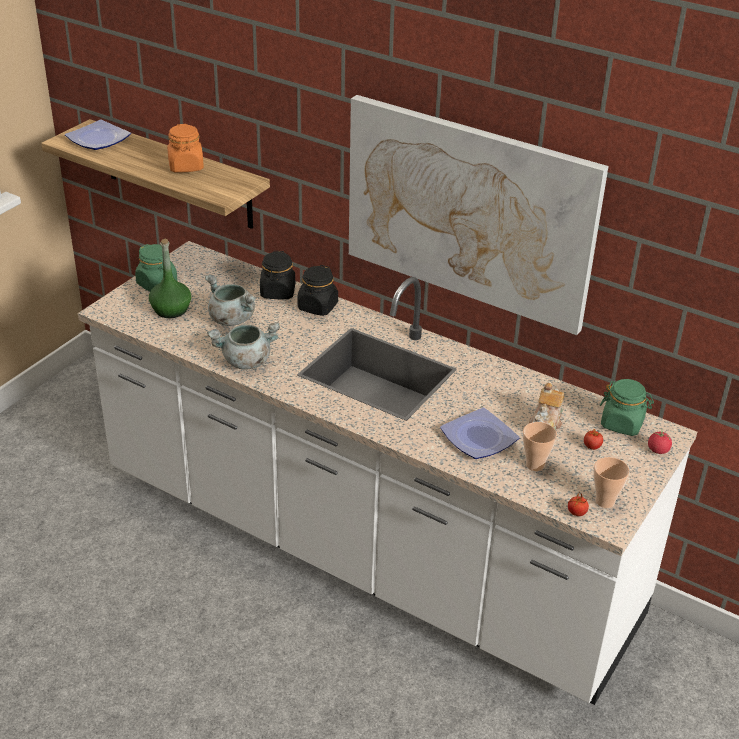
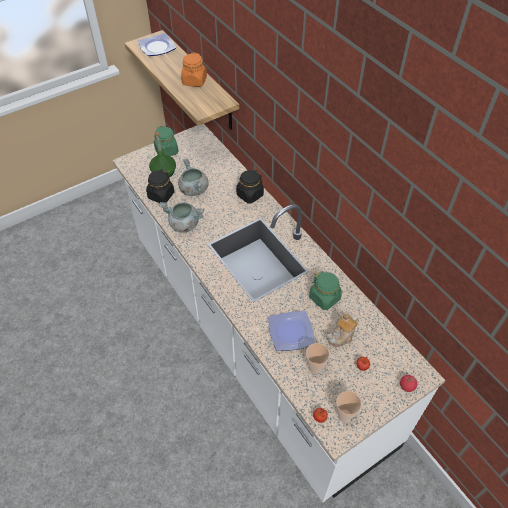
camera: 25 degrees right, 15 degrees up
black jar [260,251,295,299] -> black jar moved to [146,169,175,203]
picture [349,95,609,335] -> none
green jar [600,379,654,436] -> green jar moved to [309,272,342,310]

